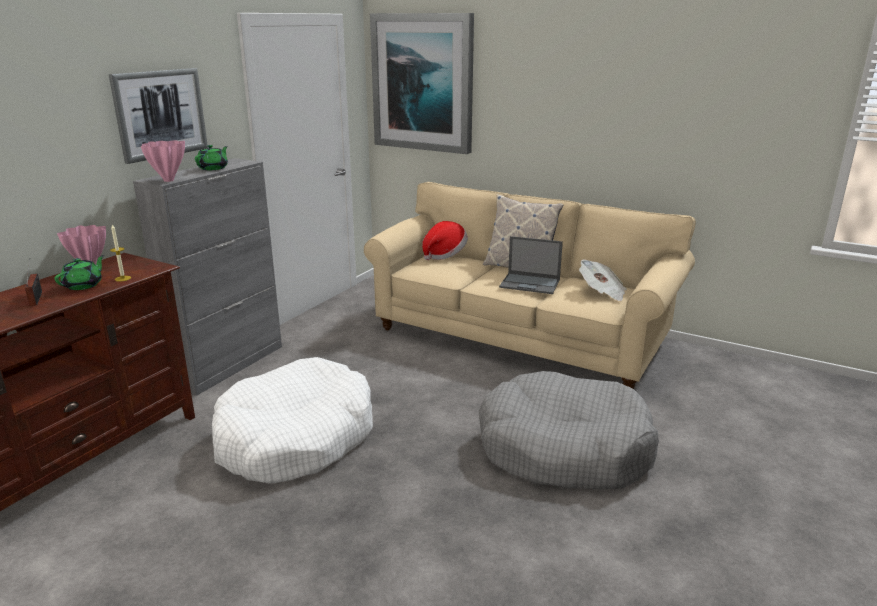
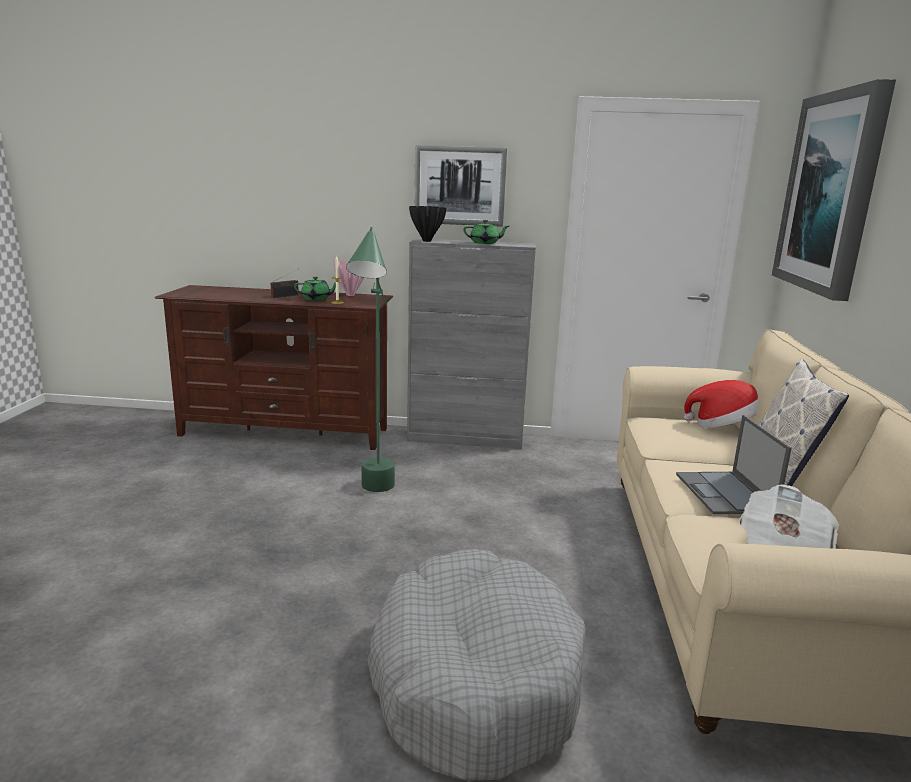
camera: 65 degrees right, 5 degrees down
pink vase [141,140,185,182] -> black vase [409,206,447,242]
white dog bed [212,357,373,483] -> green floor lamp [346,227,395,492]

